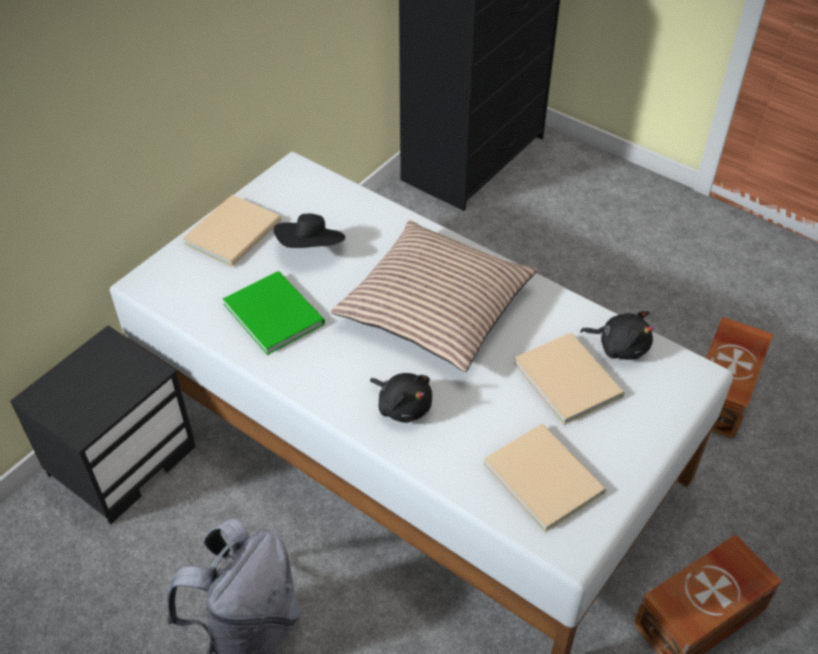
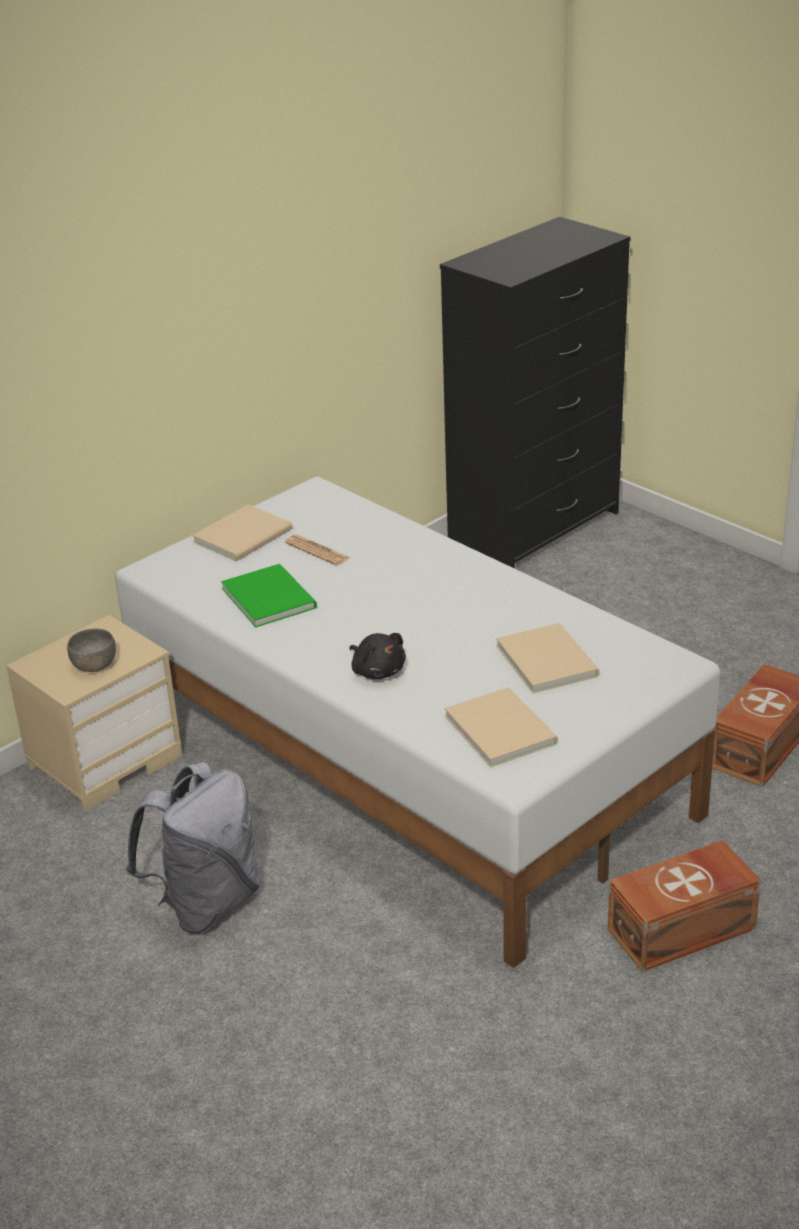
camera: 10 degrees right, 15 degrees down
black nightstand [10,325,196,525] -> beige nightstand [6,615,182,811]
black hat [274,214,345,248] -> newspaper [285,535,350,566]
pillow [331,220,538,372] -> none
black plush toy [580,311,654,360] -> none
none -> grey bowl [67,629,116,672]

